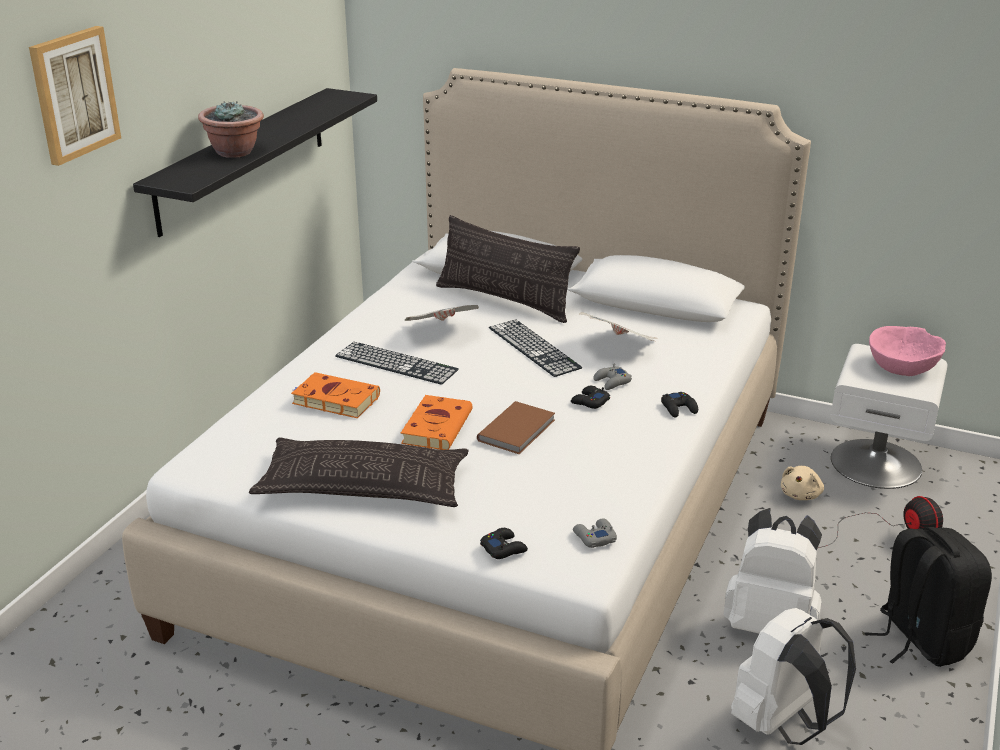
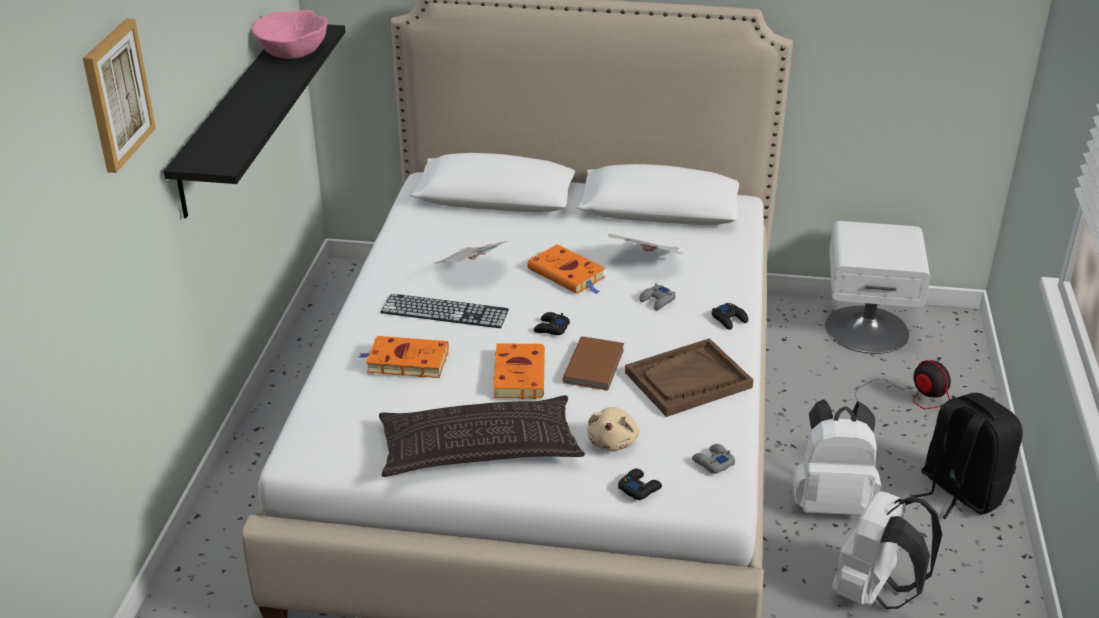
camera: 15 degrees left, 5 degrees up
potted plant [198,101,264,158] -> none
pillow [436,215,580,323] -> none
keyboard [489,320,582,377] -> orange book [527,244,605,294]
black game controller [571,386,610,409] -> black game controller moved to [534,312,570,335]
beige plush toy [781,466,824,500] -> beige plush toy moved to [587,407,640,451]
pink bowl [869,326,946,376] -> pink bowl moved to [252,10,328,59]
none -> brown tray [625,338,753,417]

